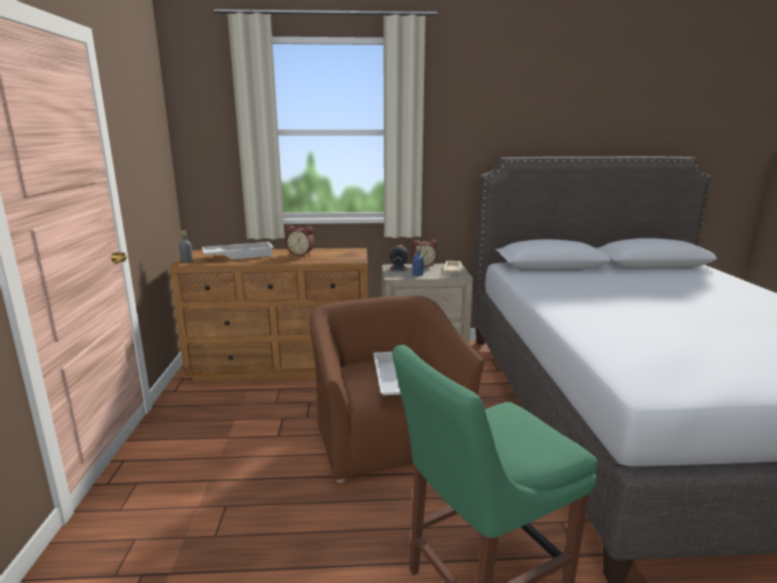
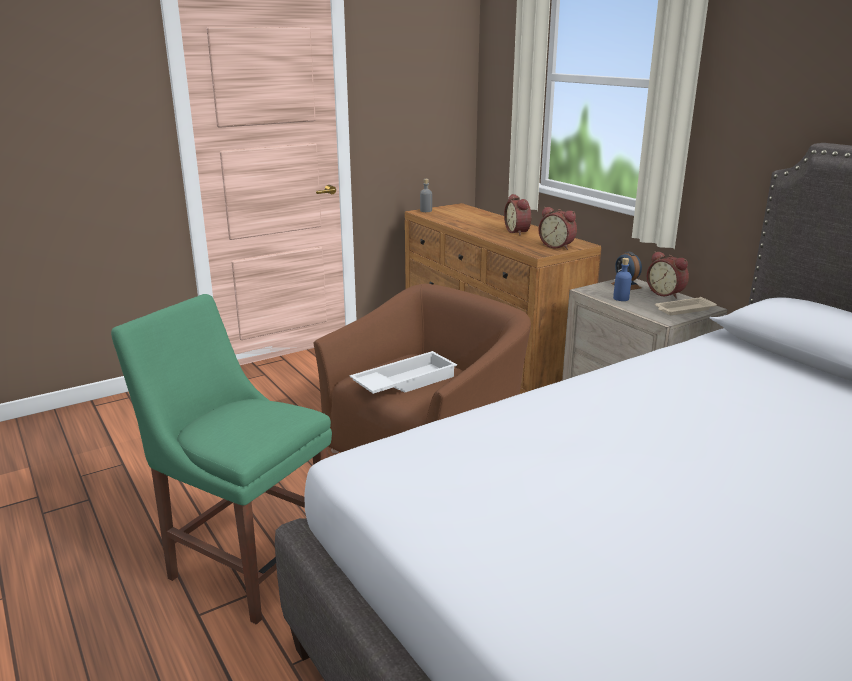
camera: 60 degrees right, 5 degrees up
white tray [202,242,274,260] -> none
none -> alarm clock [538,207,577,250]

